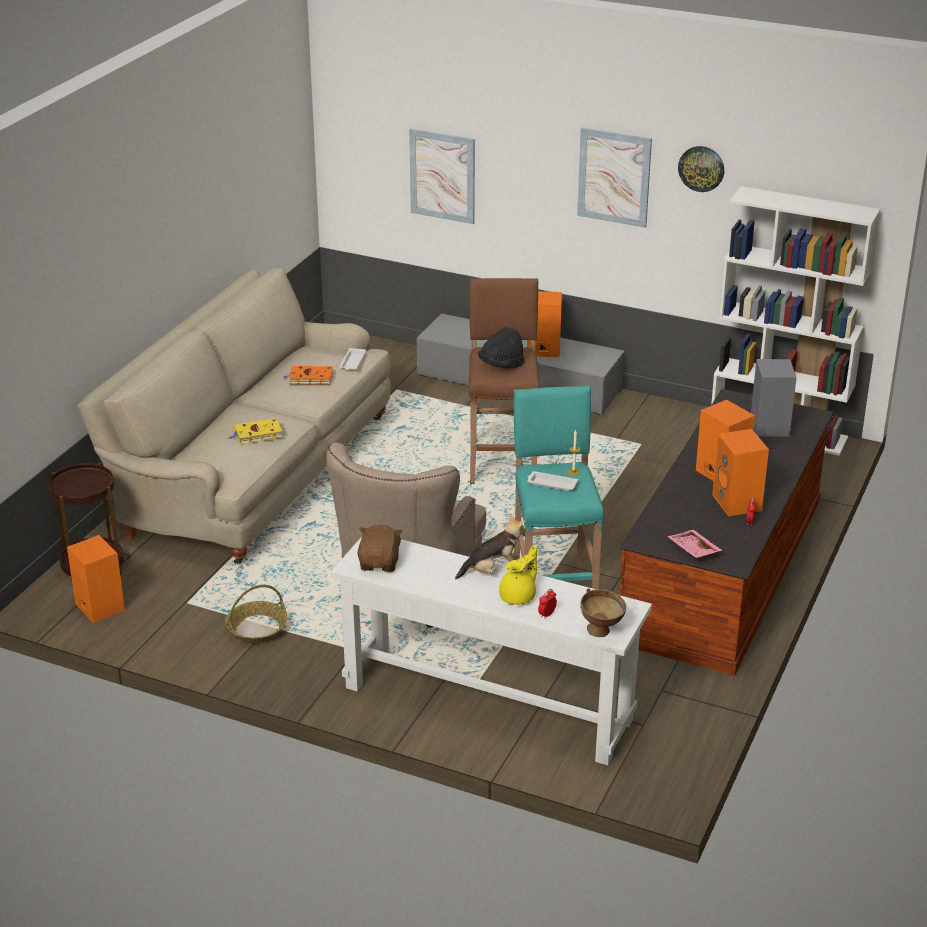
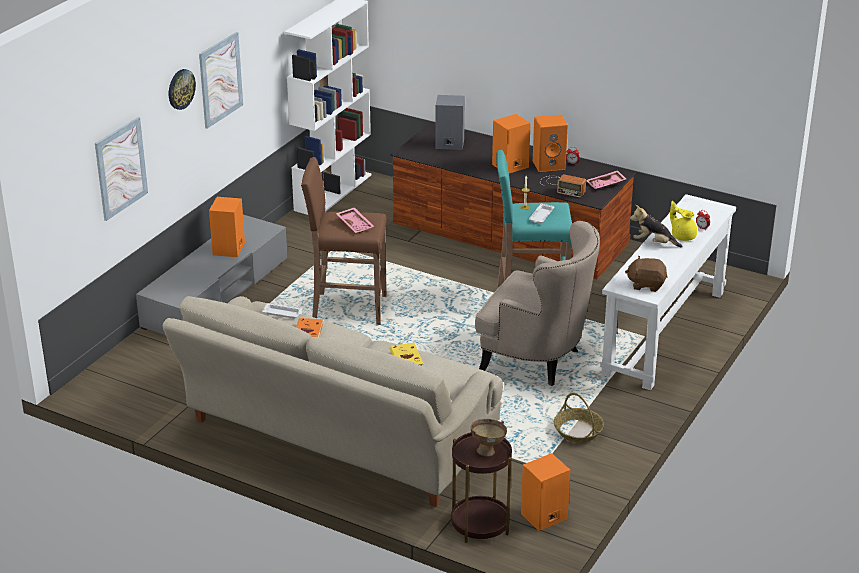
camera: 85 degrees left, 0 degrees up
plush toy [455,514,526,579] -> plush toy turned 60 degrees counterclockwise [630,205,682,248]
black hat [478,327,525,369] -> pink tray [336,207,374,233]
brown bowl [581,588,626,637] -> brown bowl moved to [471,419,507,456]
wall clock [678,146,724,192] -> wall clock moved to [169,69,196,110]
none -> radio [540,174,586,198]

